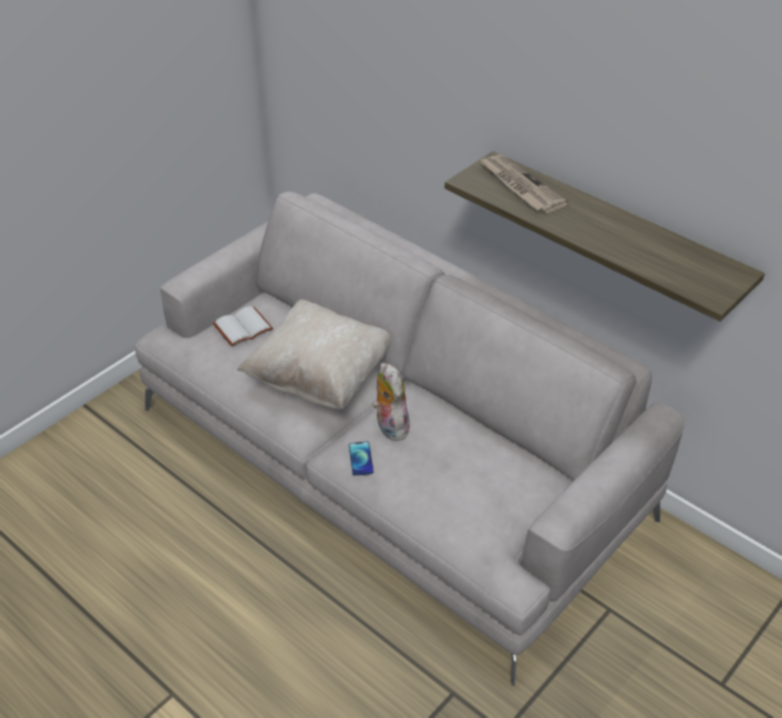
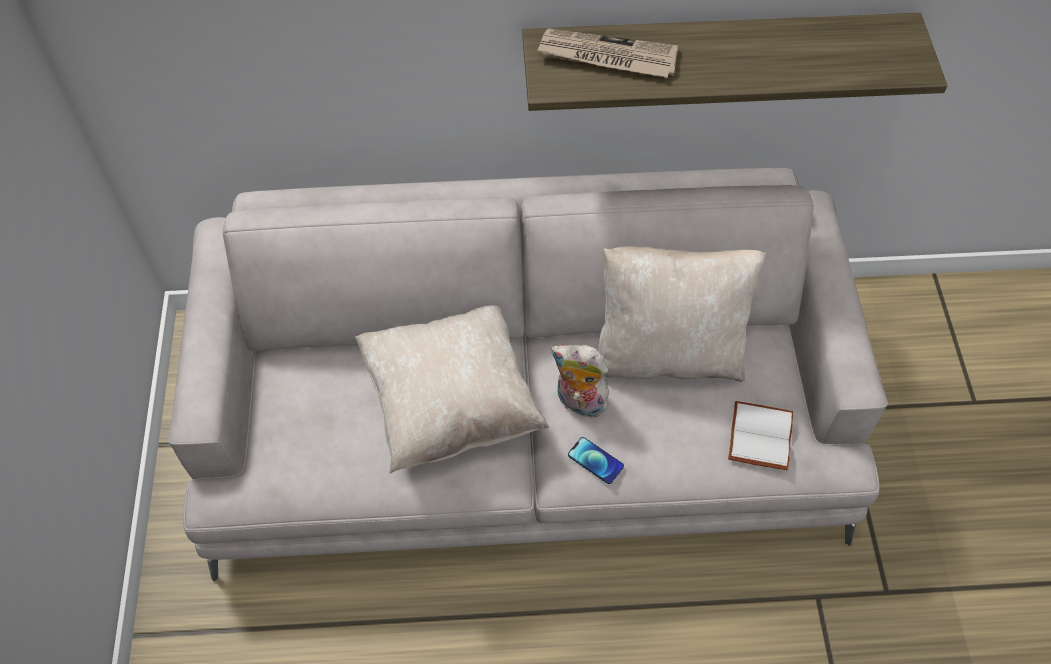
camera: 45 degrees left, 15 degrees up
white book [213,306,273,347] -> white book moved to [728,401,793,470]
none -> beige pillow [599,246,766,382]

